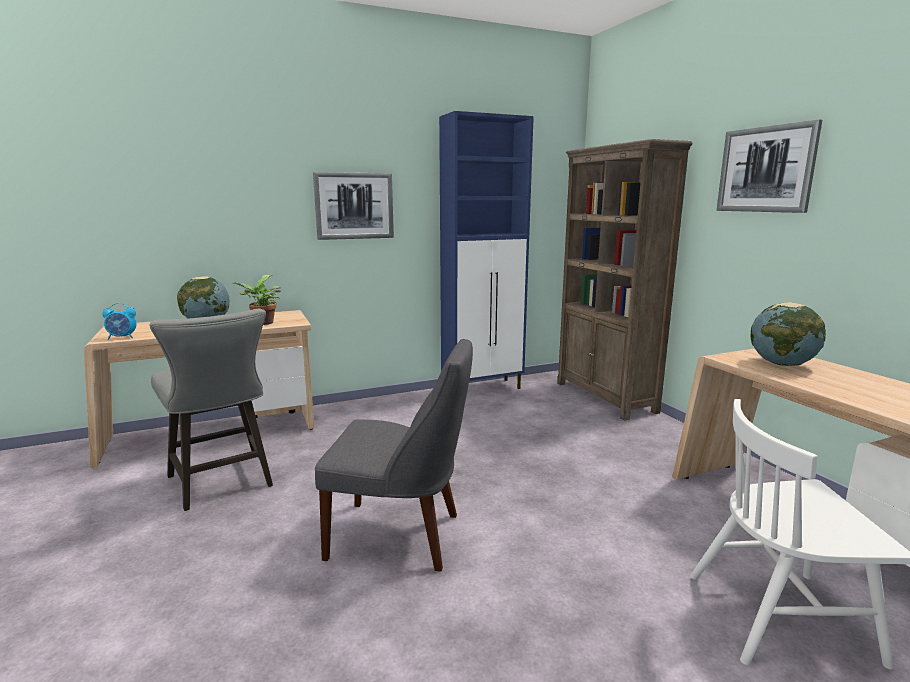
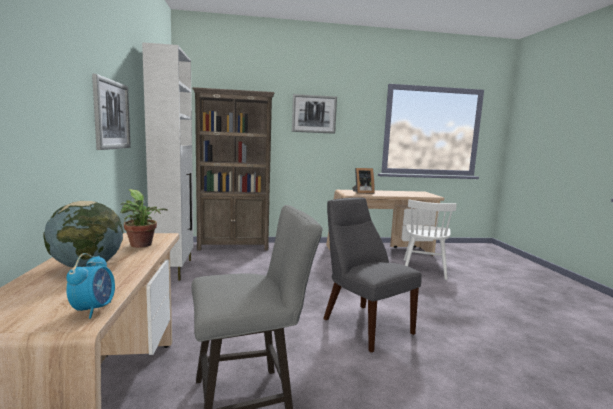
camera: 75 degrees left, 5 degrees down
grey chair [315,338,473,571] -> grey chair turned 60 degrees counterclockwise [323,197,422,353]
blue cabinet [439,111,534,389] -> white cabinet [142,42,193,280]
globe [751,302,826,366] -> picture frame [352,168,375,194]

